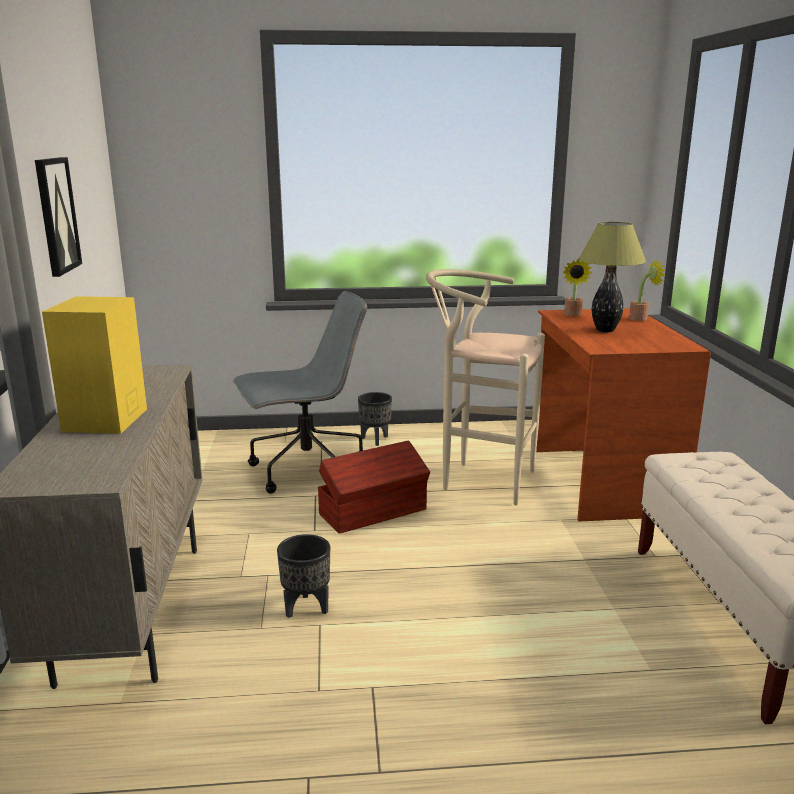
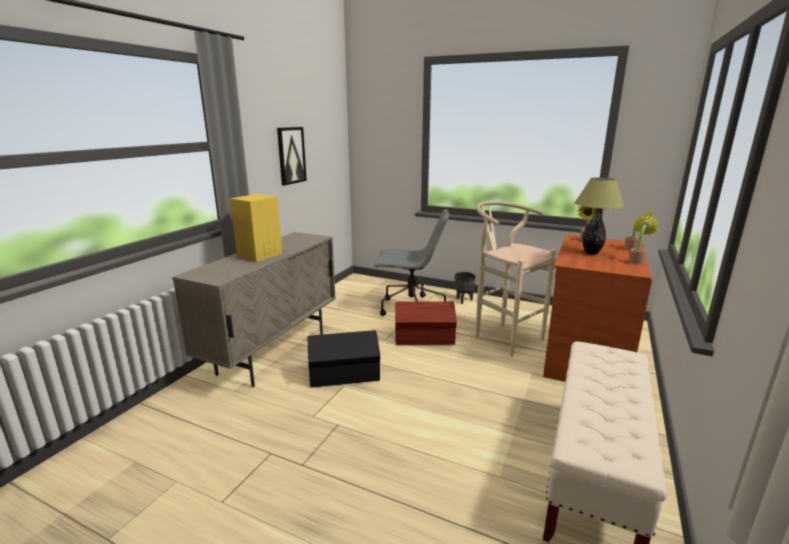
camera: 30 degrees right, 0 degrees up
black planter [277,534,330,618] -> black storage box [308,330,380,387]
none -> potted plant [628,214,659,265]

